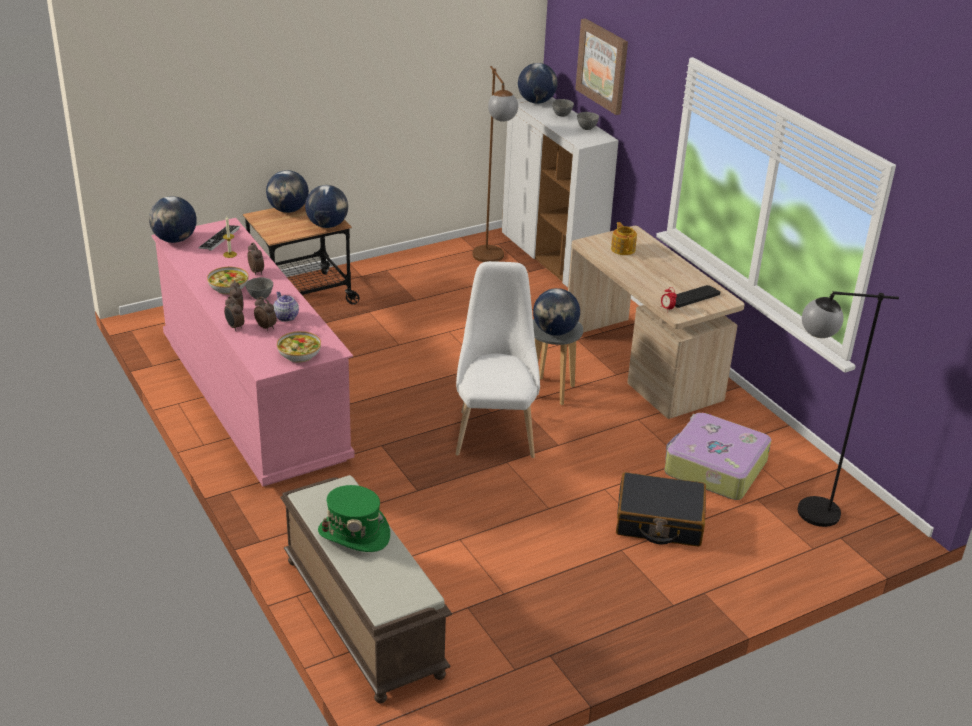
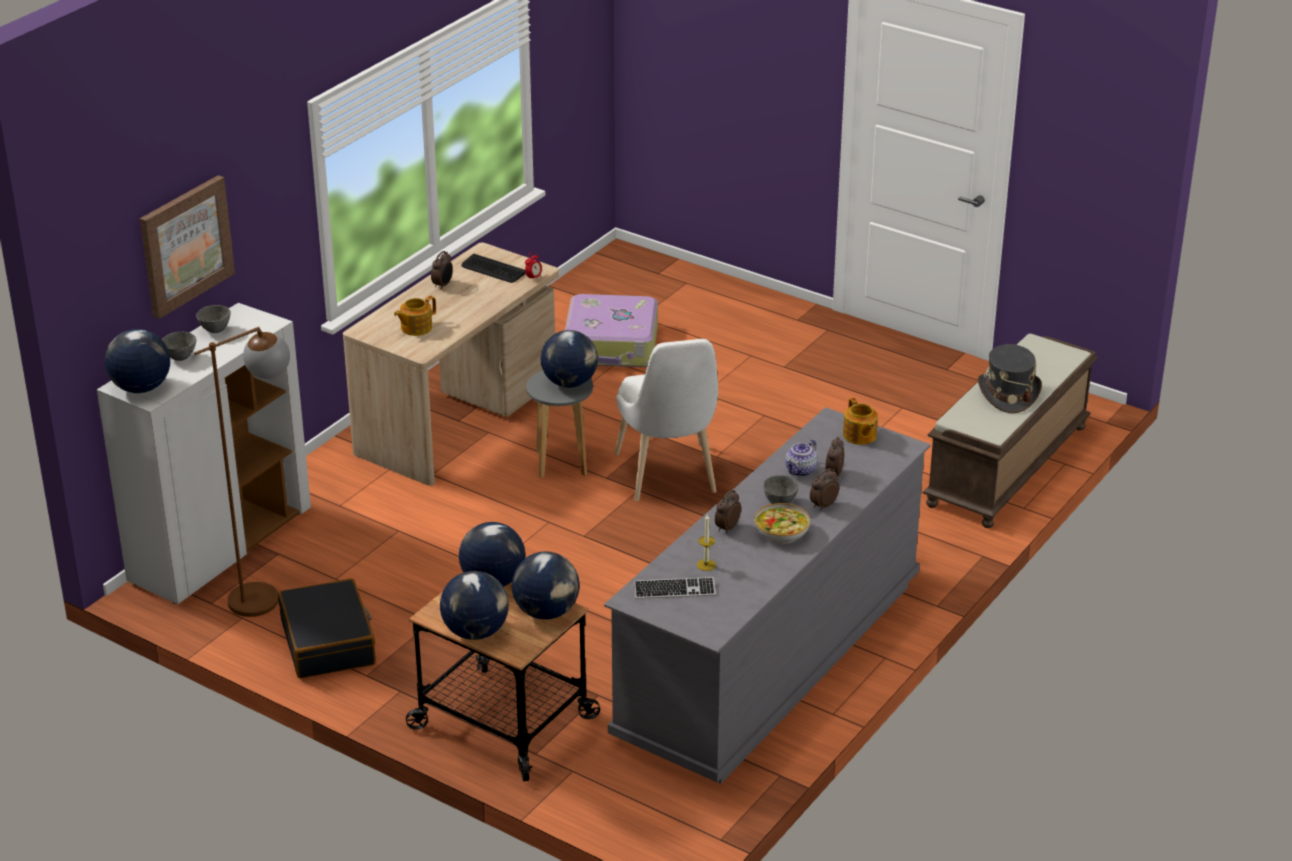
camera: 115 degrees left, 0 degrees up
globe [149,196,197,243] -> globe moved to [512,551,580,619]
pink dresser [151,218,355,486] -> grey dresser [604,407,931,783]
alarm clock [224,296,244,331] -> alarm clock moved to [431,251,453,290]
bowl [277,331,321,363] -> teapot [843,398,878,445]
green hat [318,485,390,552] -> grey hat [978,344,1042,413]
white chair [456,261,540,458] -> white chair turned 75 degrees counterclockwise [614,339,718,501]
black suitcase [616,472,706,547] -> black suitcase moved to [278,578,375,678]
black floor lamp [798,291,899,527] -> none

